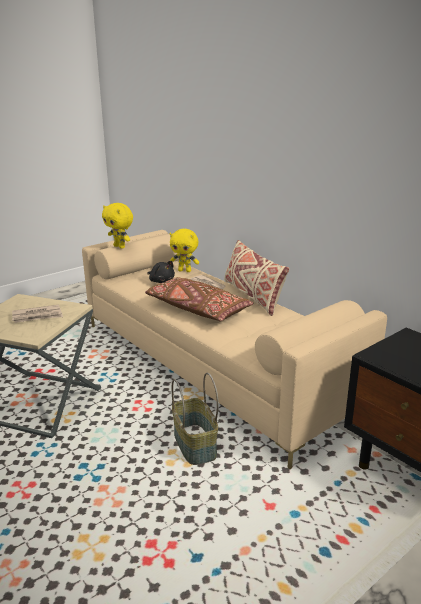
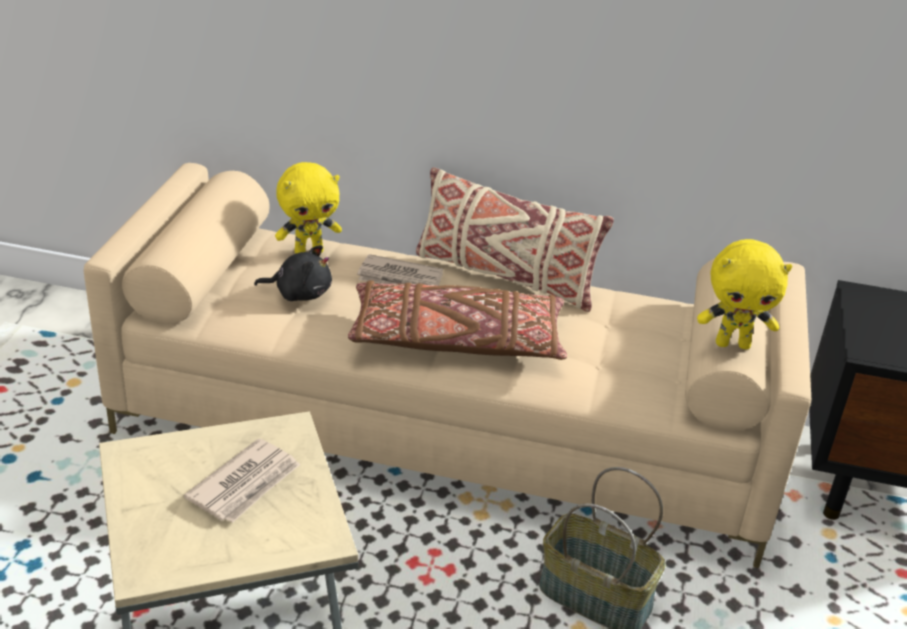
camera: 40 degrees left, 10 degrees up
yellow plush toy [102,203,133,249] -> yellow plush toy moved to [697,239,792,349]

